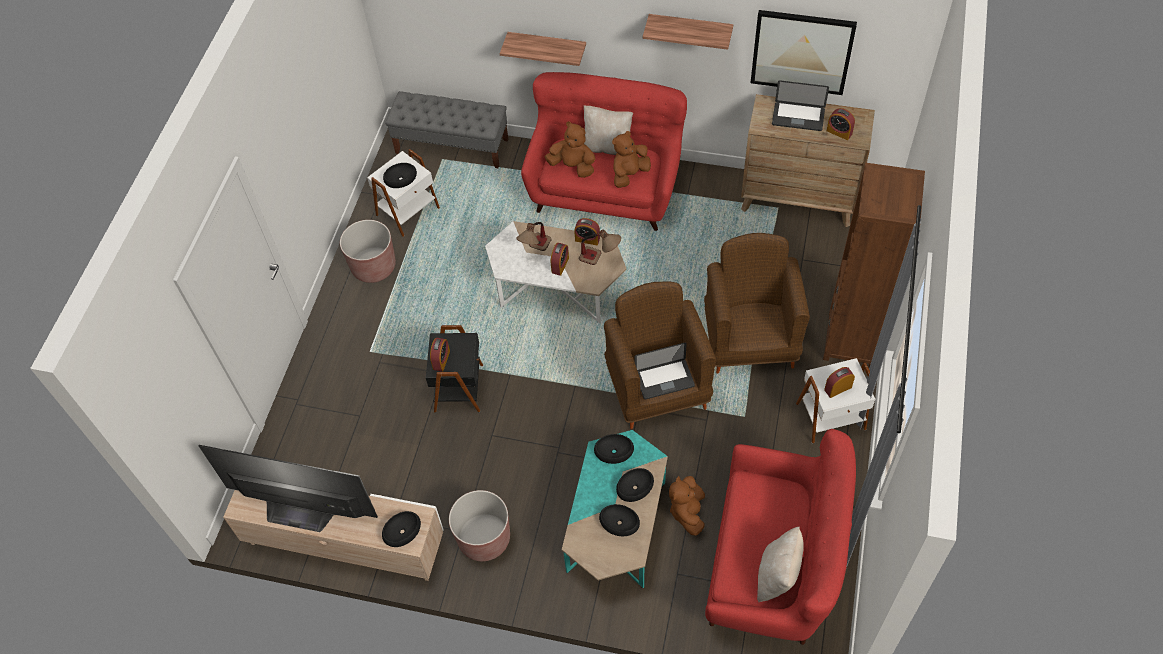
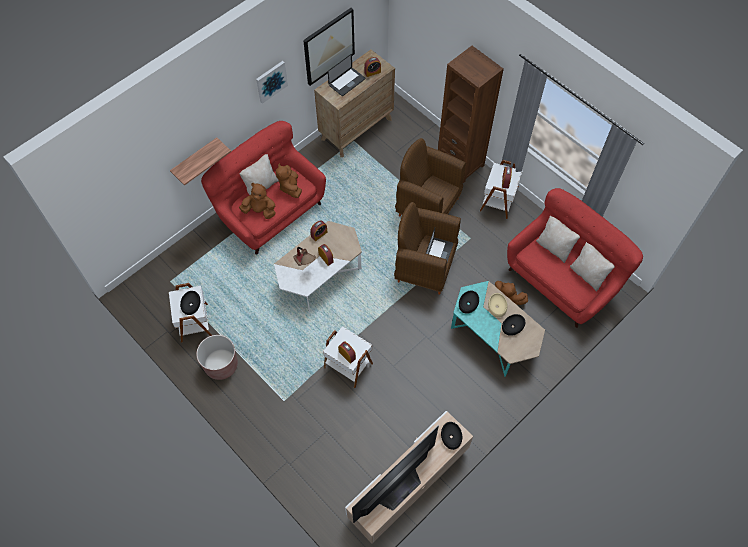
camera: 60 degrees left, 5 degrees up
grey bench [385,91,509,168] -> none
black side table [426,325,483,413] -> white side table [323,326,373,388]
brown planter [449,490,510,561] -> none
brown plush toy [545,122,595,178] -> brown plush toy turned 45 degrees clockwise [239,183,276,219]
table lamp [579,229,621,265] -> none
black bowl [616,468,654,502] -> beige bowl [488,293,507,317]
shelf [643,14,733,50] -> picture [256,61,288,104]
none -> beige pillow [536,215,580,263]

